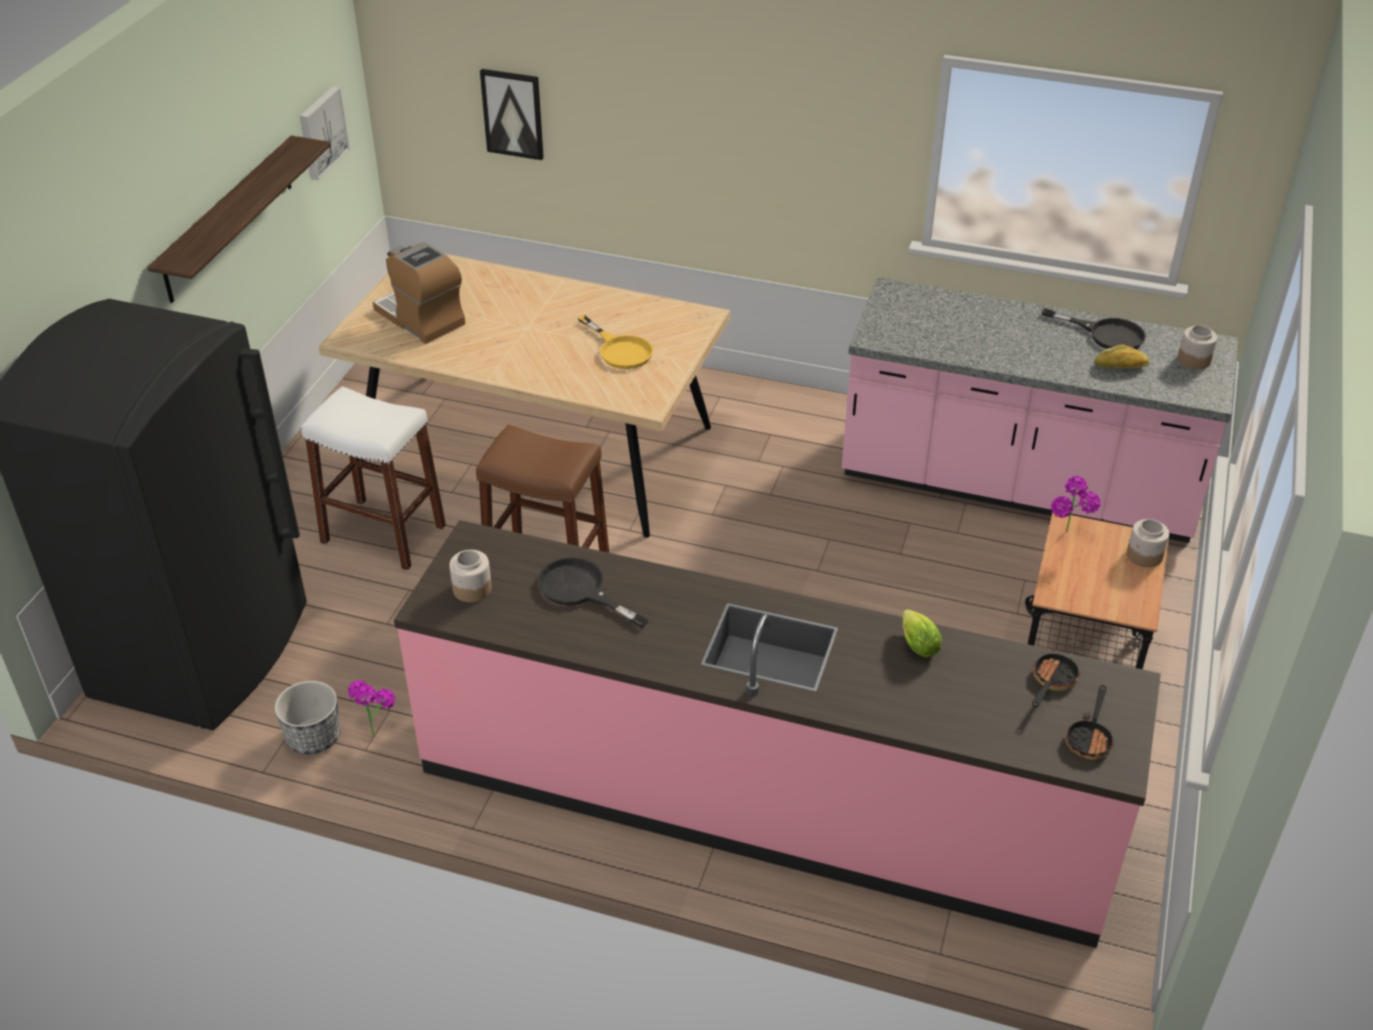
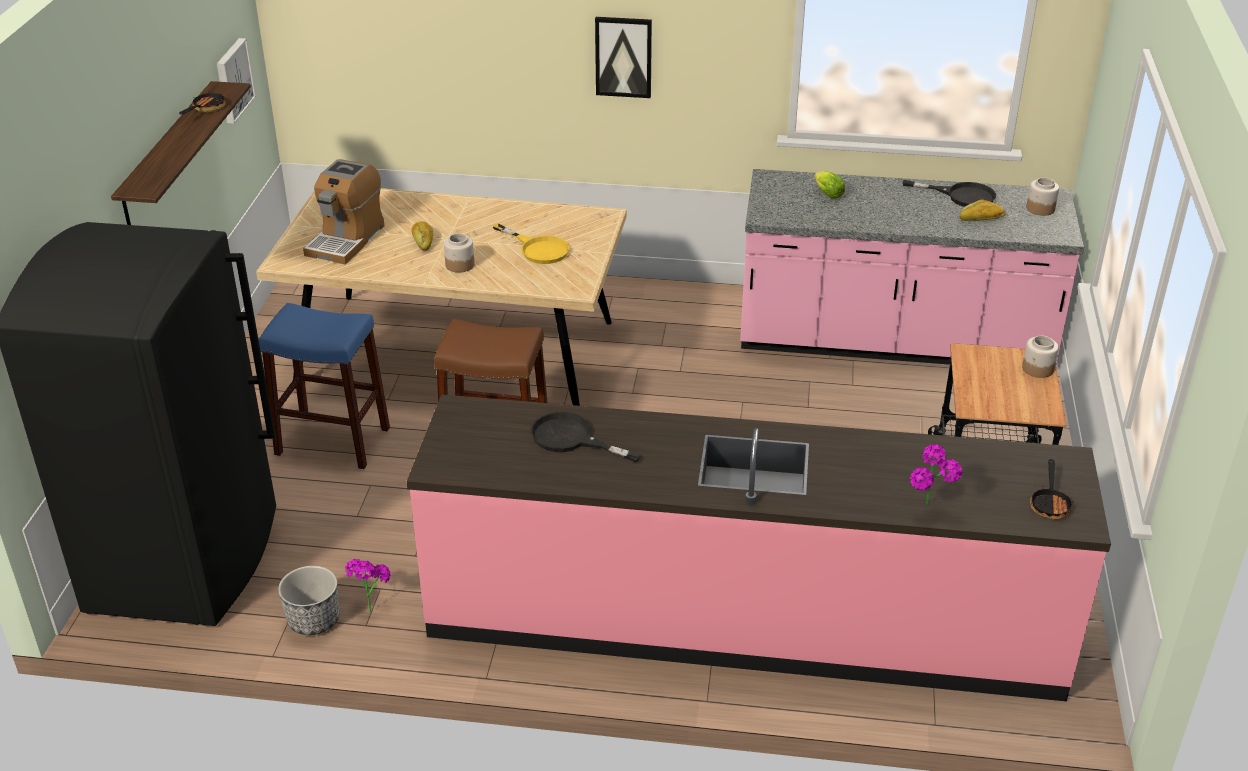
camera: 10 degrees left, 5 degrees down
white stool [301,386,446,571] -> blue stool [259,303,390,469]
coffee machine [373,242,465,344] -> coffee machine turned 105 degrees counterclockwise [303,159,385,265]
jar [449,550,492,602] -> jar moved to [444,233,474,273]
picture [480,69,544,160] -> picture moved to [595,17,652,98]
lettuce [902,609,942,657] -> lettuce moved to [814,171,845,198]
frying pan [1032,650,1080,707] -> frying pan moved to [179,90,225,115]
potted plant [1051,476,1101,532] -> potted plant moved to [910,444,962,505]
none -> bread [411,221,433,251]

